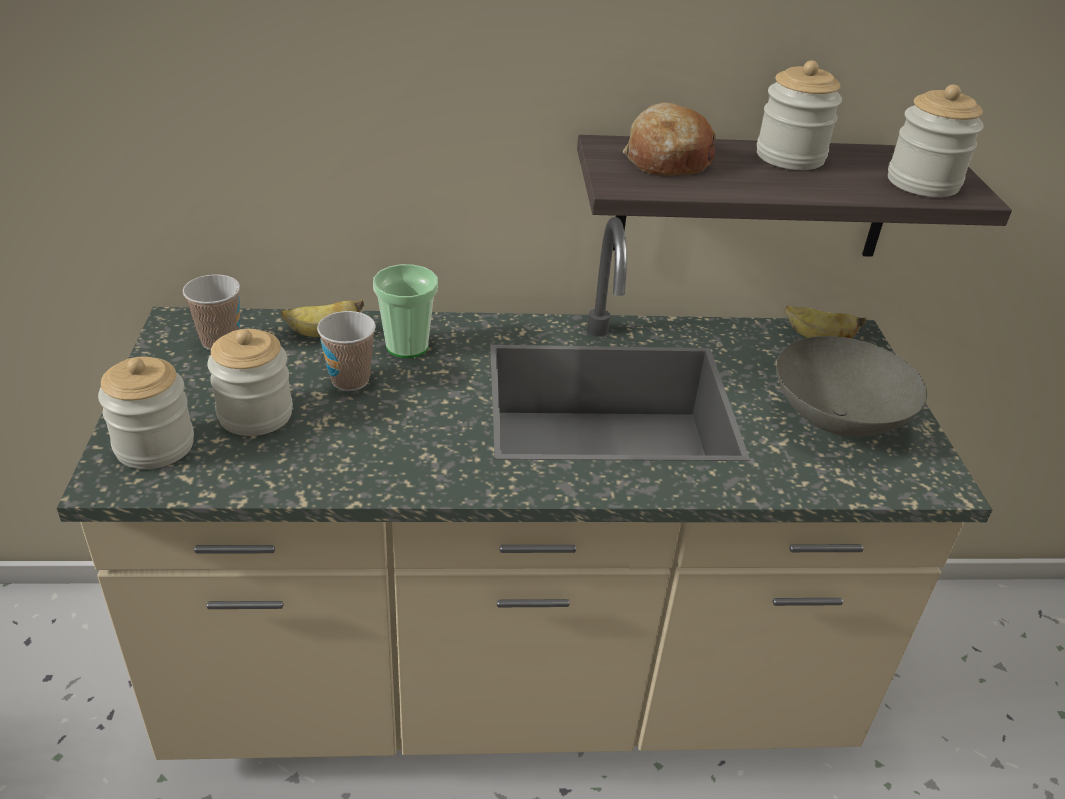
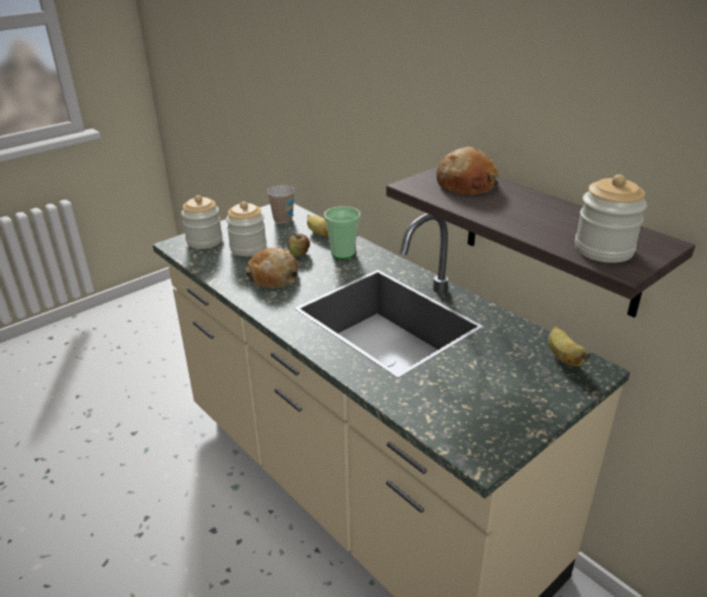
camera: 55 degrees right, 5 degrees down
cup [317,311,376,391] -> apple [288,234,310,257]
jar [757,60,842,170] -> none
grey bowl [776,336,927,437] -> none
none -> bread [245,248,298,288]

